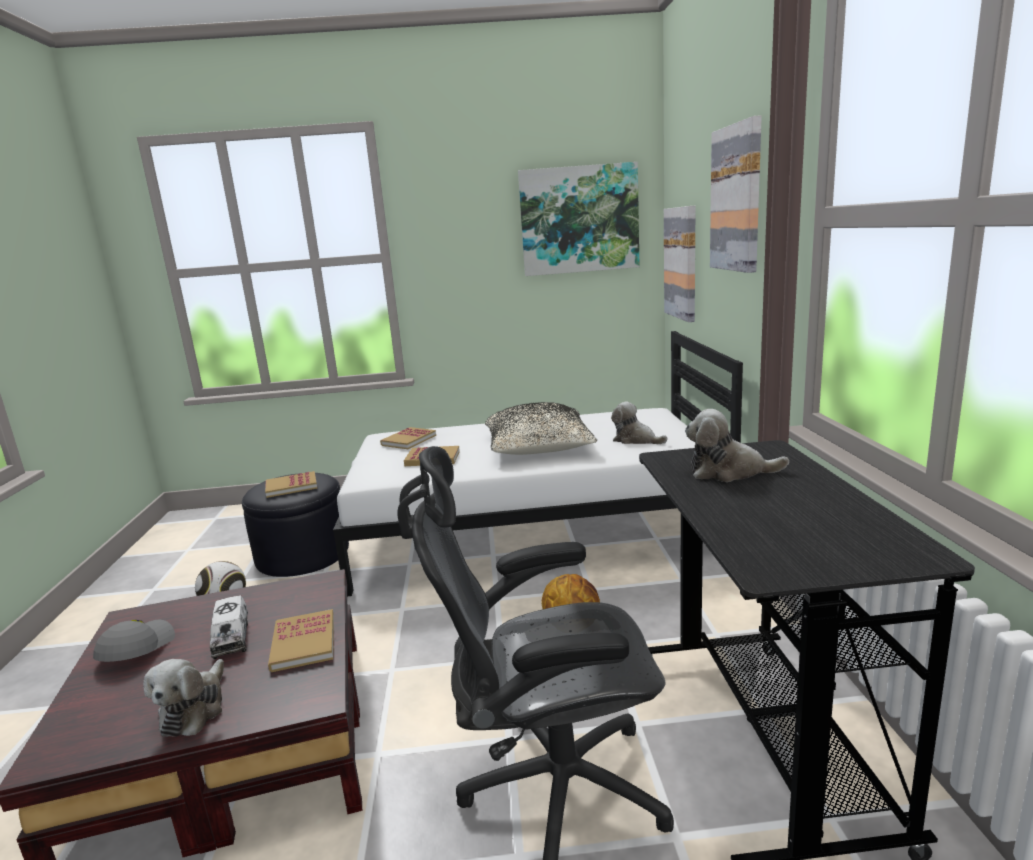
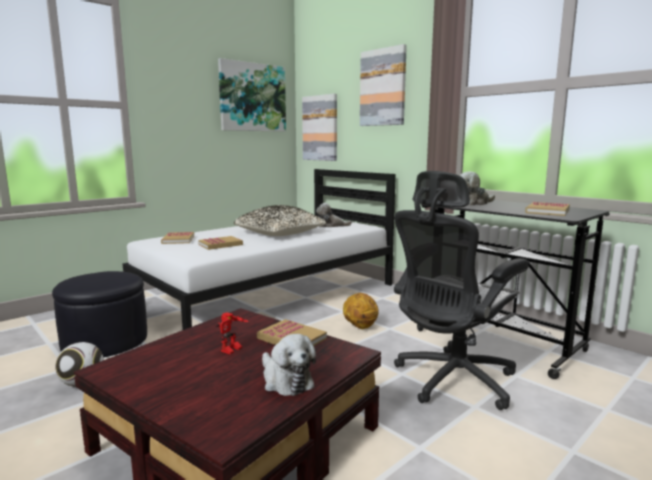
camera: 40 degrees left, 5 degrees down
grey cap [93,619,175,662] -> none
toy truck [210,595,248,659] -> toy robot [216,312,249,354]
book [265,471,317,498] -> book moved to [525,202,570,216]

